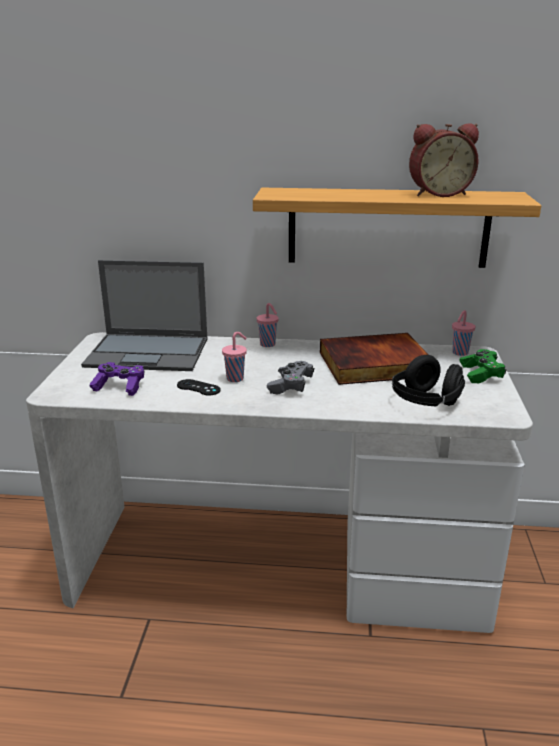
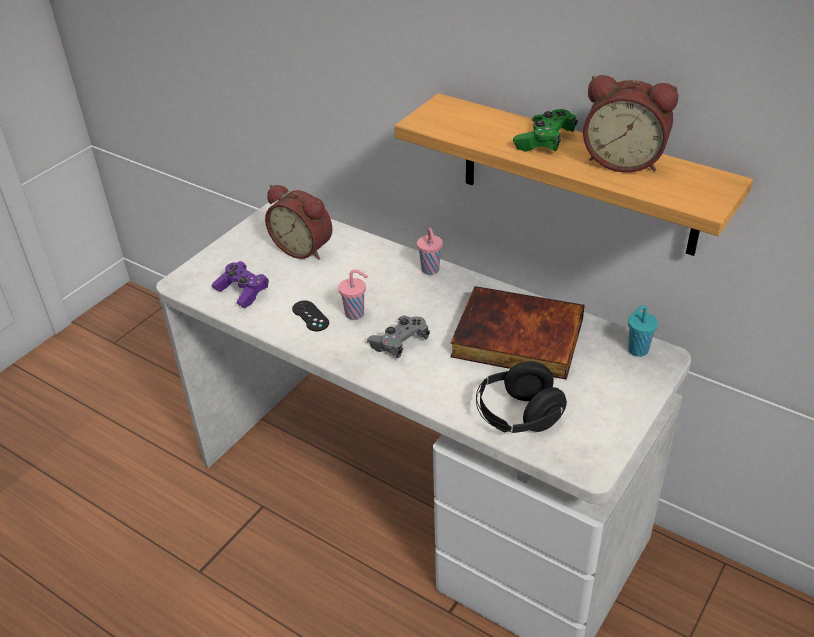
camera: 30 degrees right, 15 degrees up
laptop [81,260,208,371] -> alarm clock [265,185,332,260]
pink cup [452,310,475,356] -> turquoise cup [628,305,658,357]
green game controller [460,349,507,383] -> green game controller moved to [513,109,578,152]

